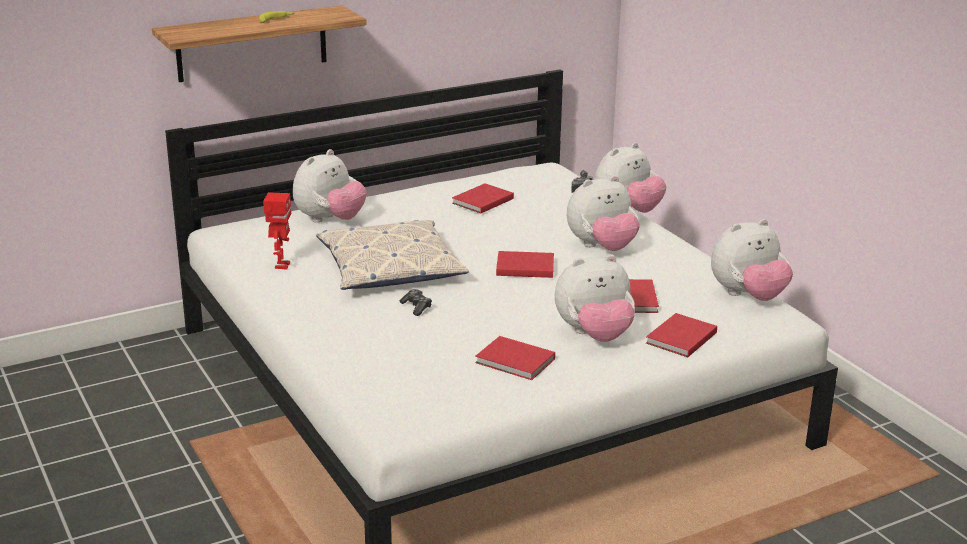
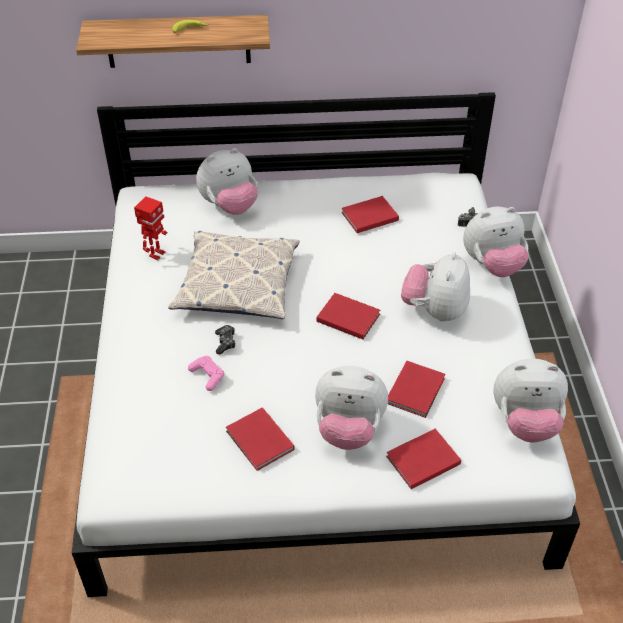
camera: 25 degrees right, 20 degrees up
plush toy [567,175,640,251] -> plush toy turned 105 degrees clockwise [401,252,470,322]
none -> pink game controller [188,356,224,391]

